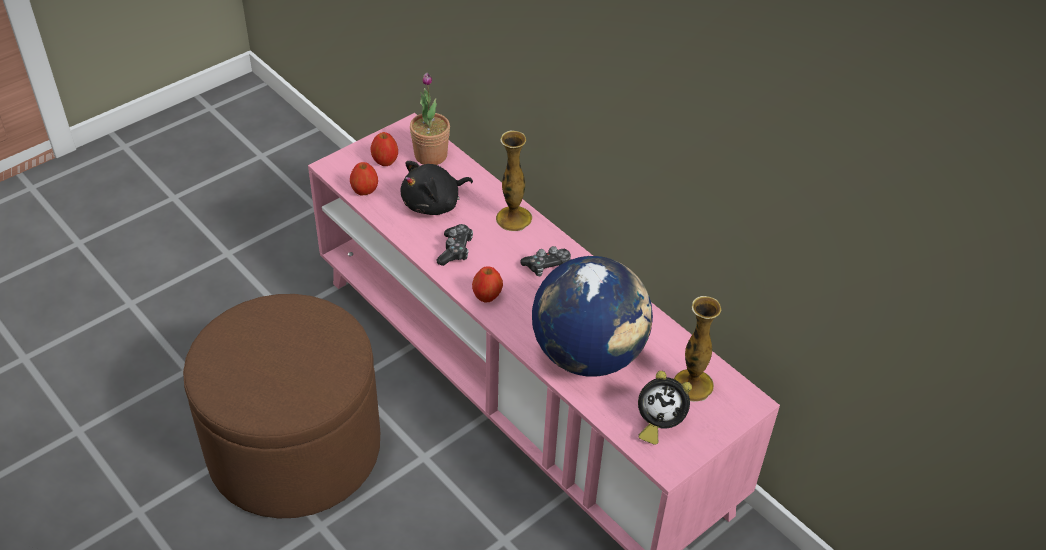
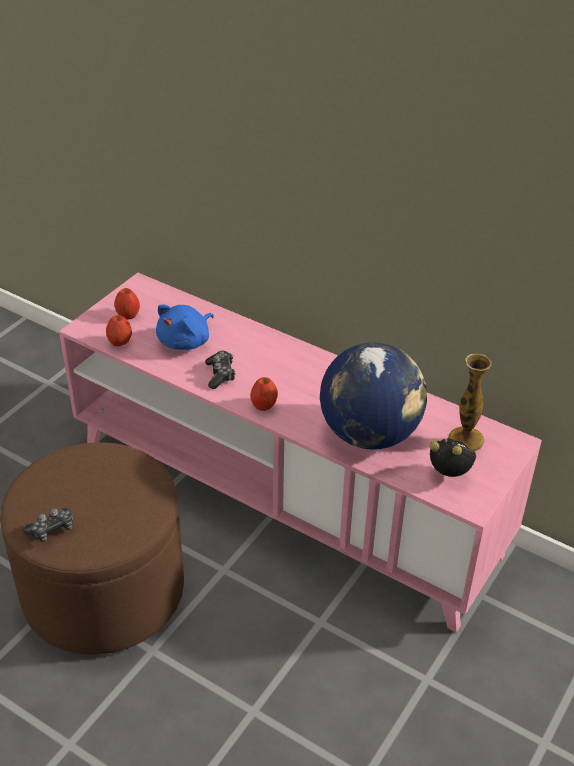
camera: 15 degrees left, 5 degrees down
black plush toy [401,161,473,215] -> blue plush toy [156,304,214,350]
potted plant [410,72,450,165] -> none
vase [496,130,532,231] -> none
game controller [520,246,571,276] -> game controller moved to [23,508,73,542]
alarm clock [638,371,692,445] -> alarm clock turned 150 degrees counterclockwise [429,438,476,477]

